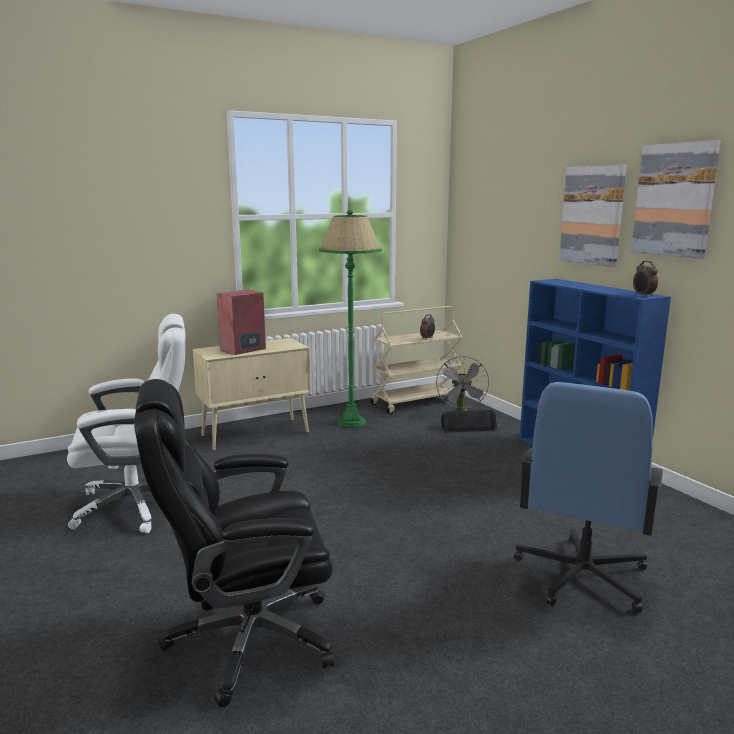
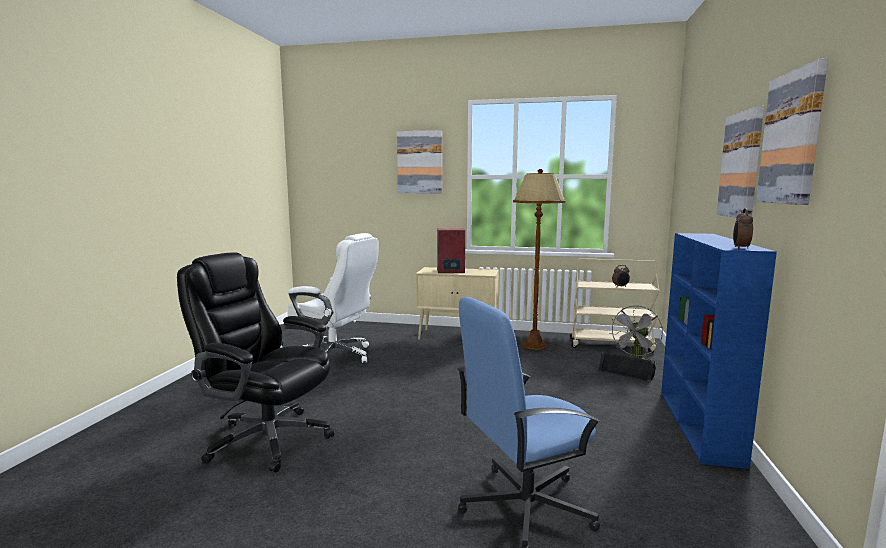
camera: 40 degrees right, 5 degrees down
green floor lamp [319,210,382,428] -> brown floor lamp [513,169,566,350]
none -> picture [397,130,442,193]

